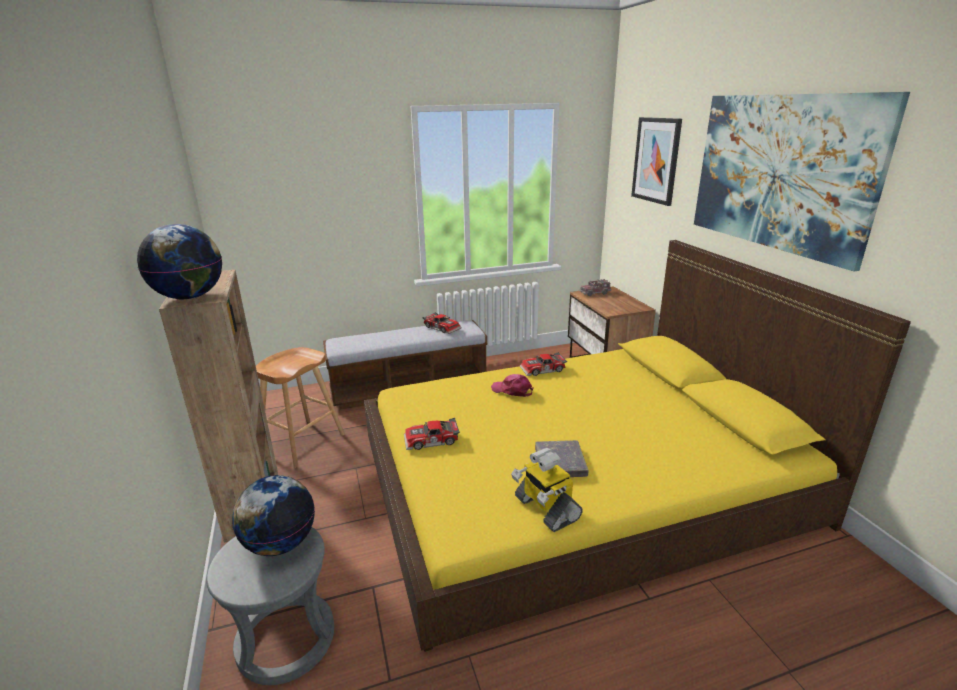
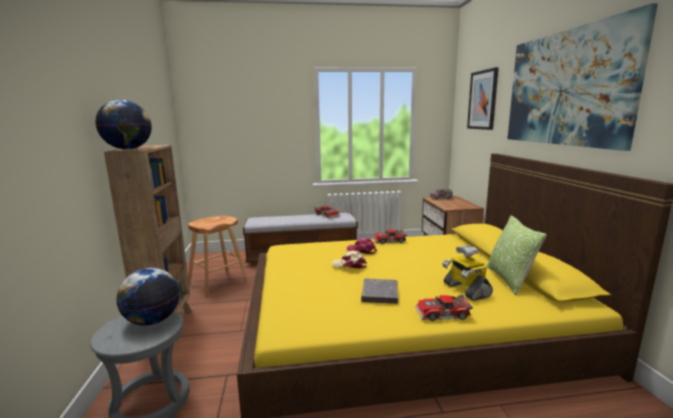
camera: 10 degrees right, 10 degrees down
toy car [404,418,460,450] -> toy car moved to [415,295,473,321]
toy robot [511,448,583,532] -> toy robot moved to [442,245,493,301]
none -> beige cap [332,251,367,269]
none -> pillow [486,215,546,295]

